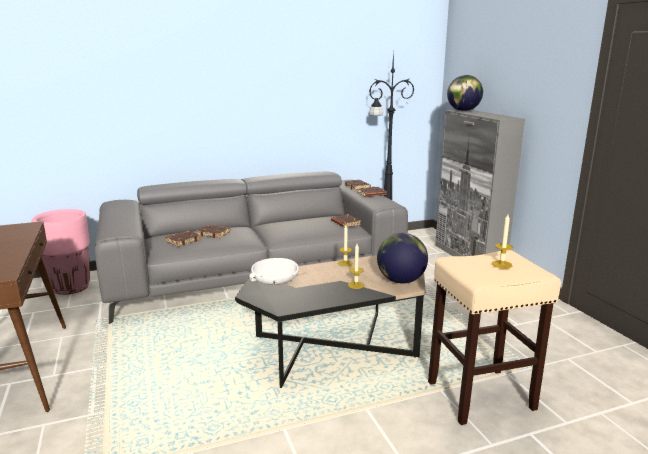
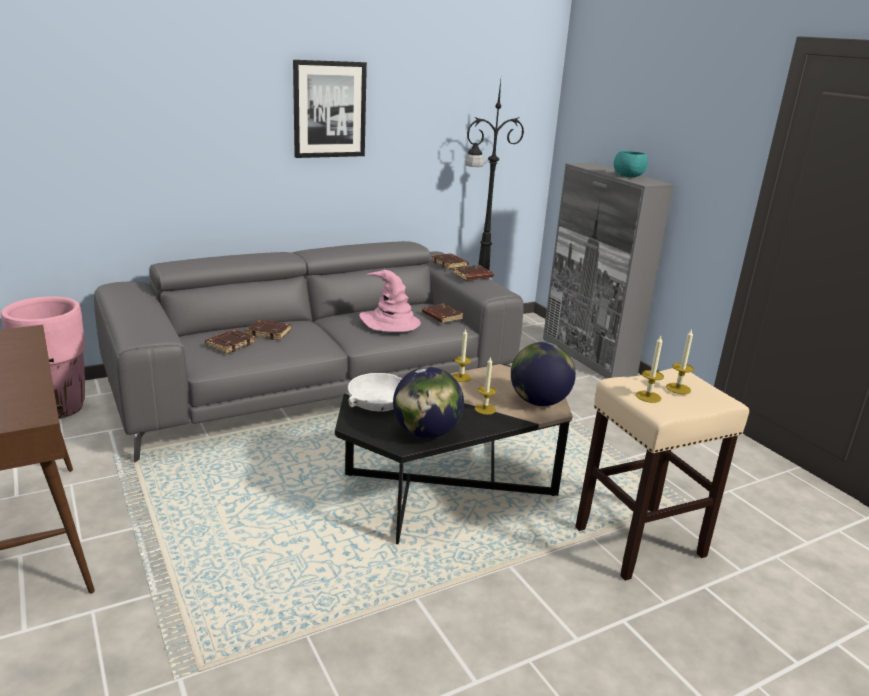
camera: 10 degrees left, 5 degrees up
globe [447,75,483,111] -> globe moved to [393,367,464,438]
none -> picture [293,60,367,158]
none -> pink hat [359,270,421,332]
none -> turquoise bowl [614,151,648,177]
none -> candle [636,336,664,403]

